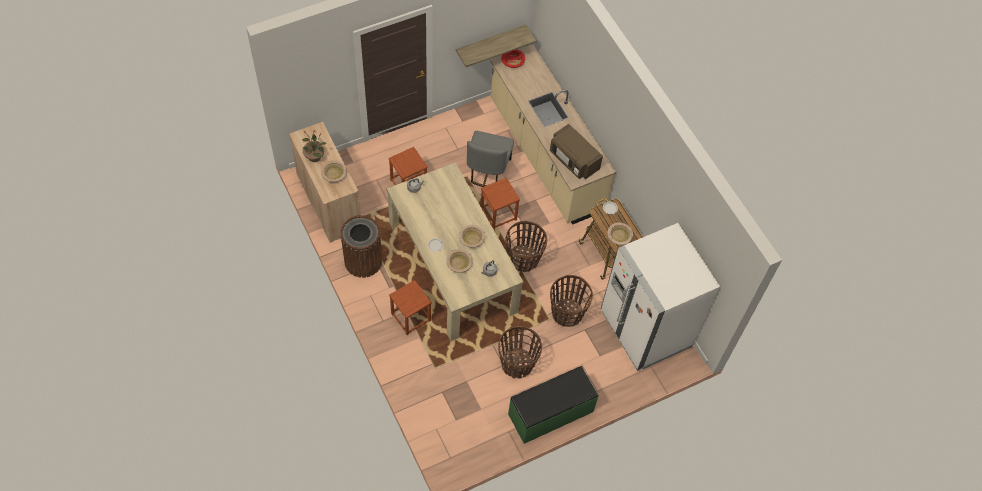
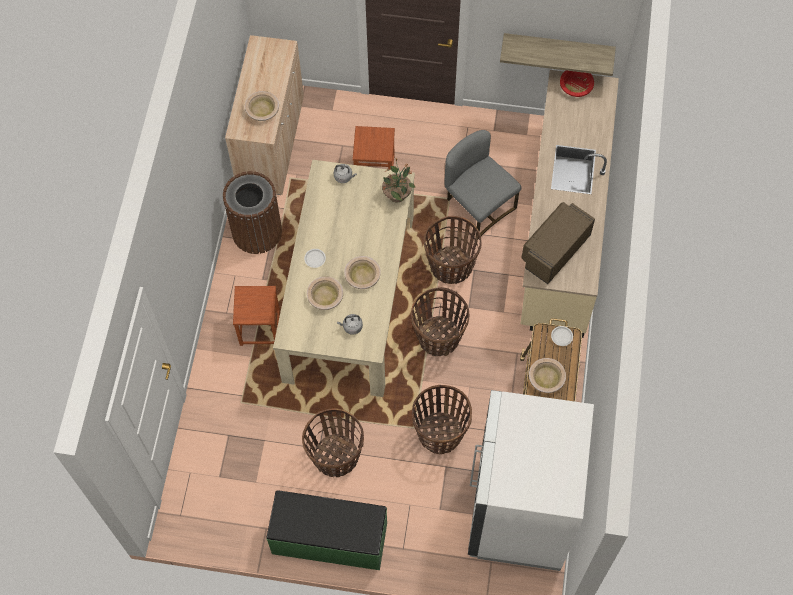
camera: 40 degrees right, 5 degrees up
potted plant [302,130,327,162] -> potted plant moved to [382,158,416,203]
grey chair [467,131,514,187] -> grey chair turned 90 degrees clockwise [444,130,522,239]
brown stool [481,178,520,229] -> basket [424,216,482,284]
brown microwave [550,124,603,179] -> brown microwave turned 45 degrees clockwise [521,202,595,284]

